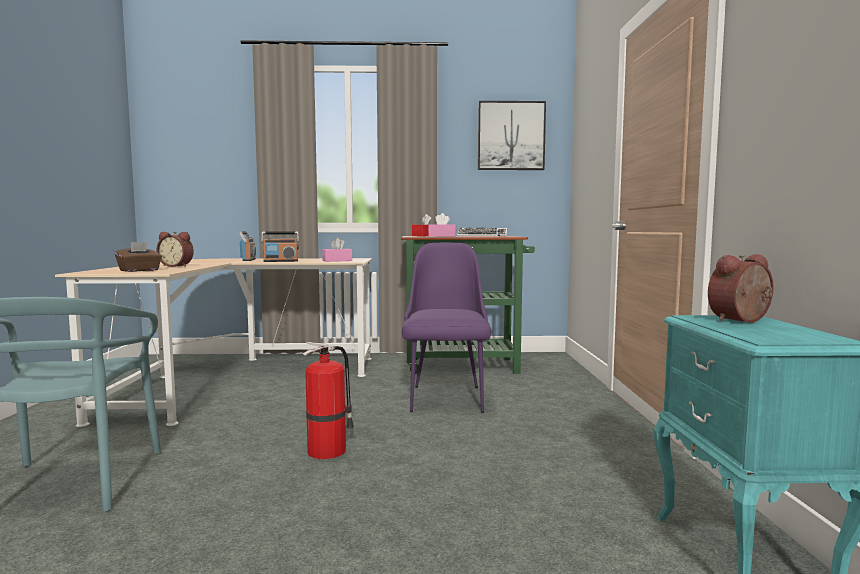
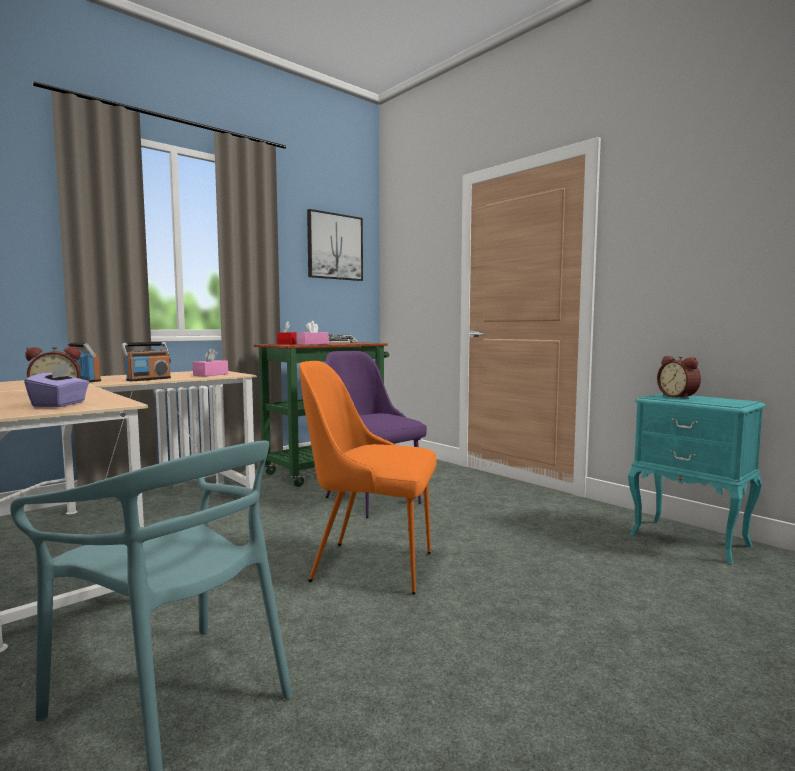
camera: 40 degrees left, 0 degrees up
brown tissue box [114,242,162,272] -> purple tissue box [24,363,89,407]
fire extinguisher [303,342,354,459] -> orange chair [299,361,437,594]
alarm clock [708,254,774,323] -> alarm clock turned 45 degrees counterclockwise [657,356,701,399]

